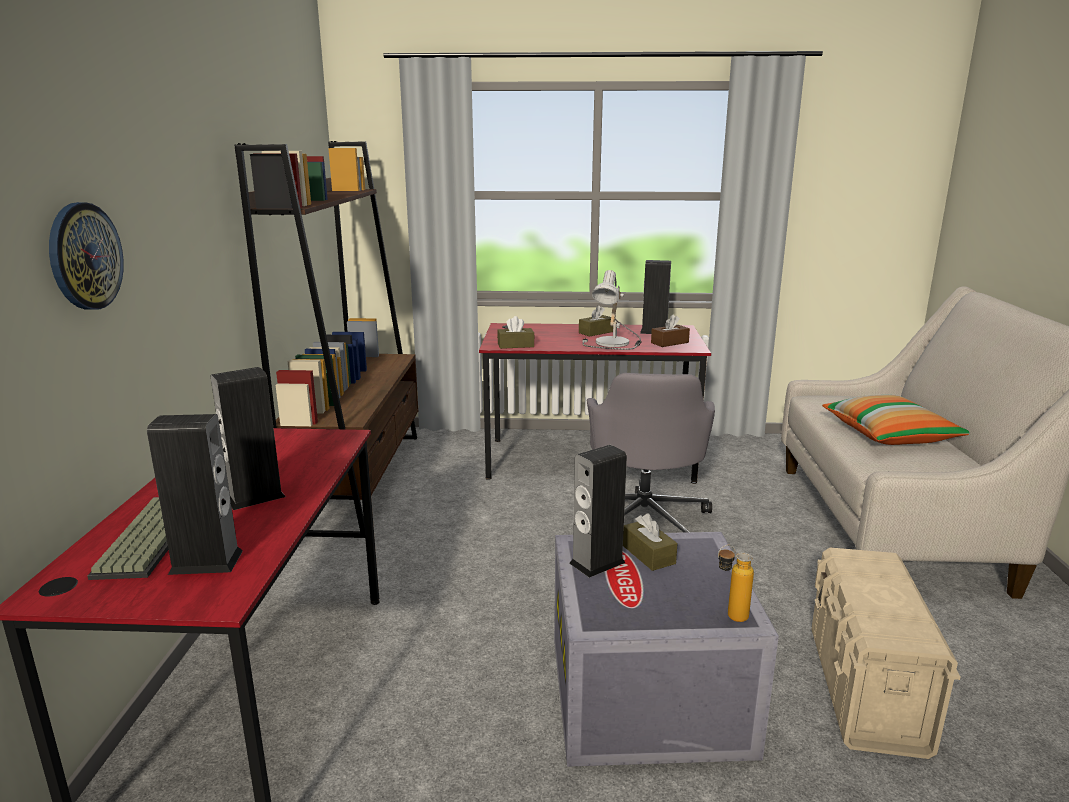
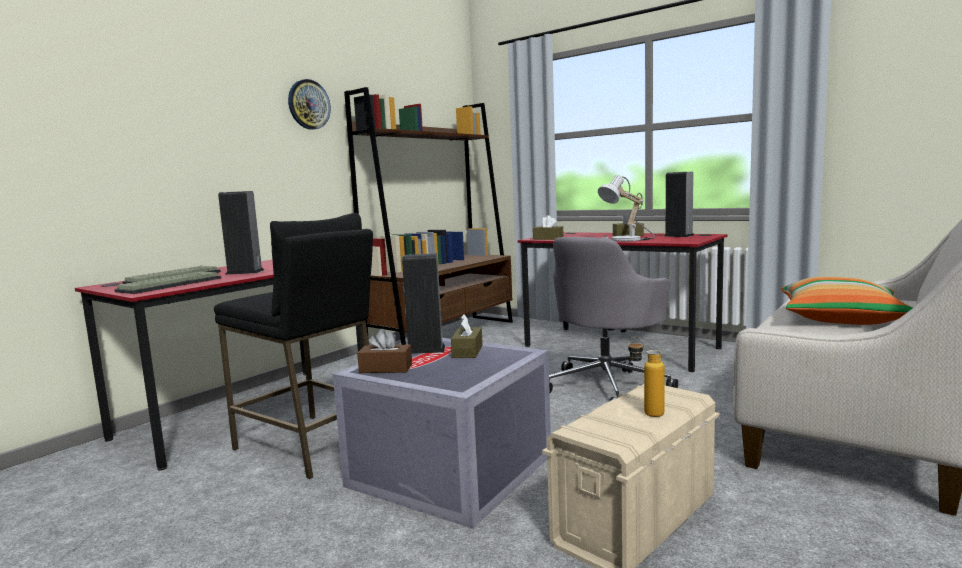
camera: 35 degrees right, 10 degrees down
wall clock [49,202,124,310] -> wall clock moved to [288,79,331,130]
speaker [147,414,243,575] -> keyboard [114,272,221,294]
brown tissue box [651,314,690,347] -> brown tissue box moved to [357,329,412,373]
bottle [718,545,754,622] -> bottle moved to [627,337,665,417]
none -> black stool [214,213,373,479]

